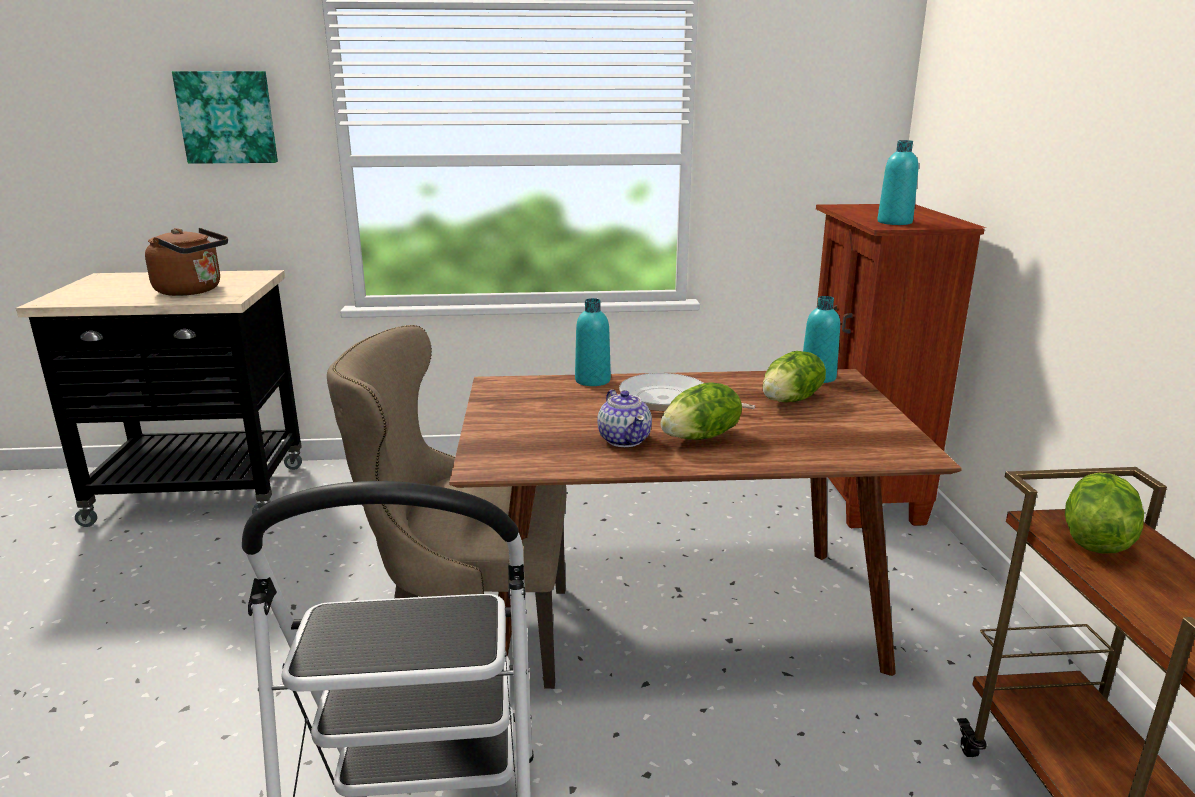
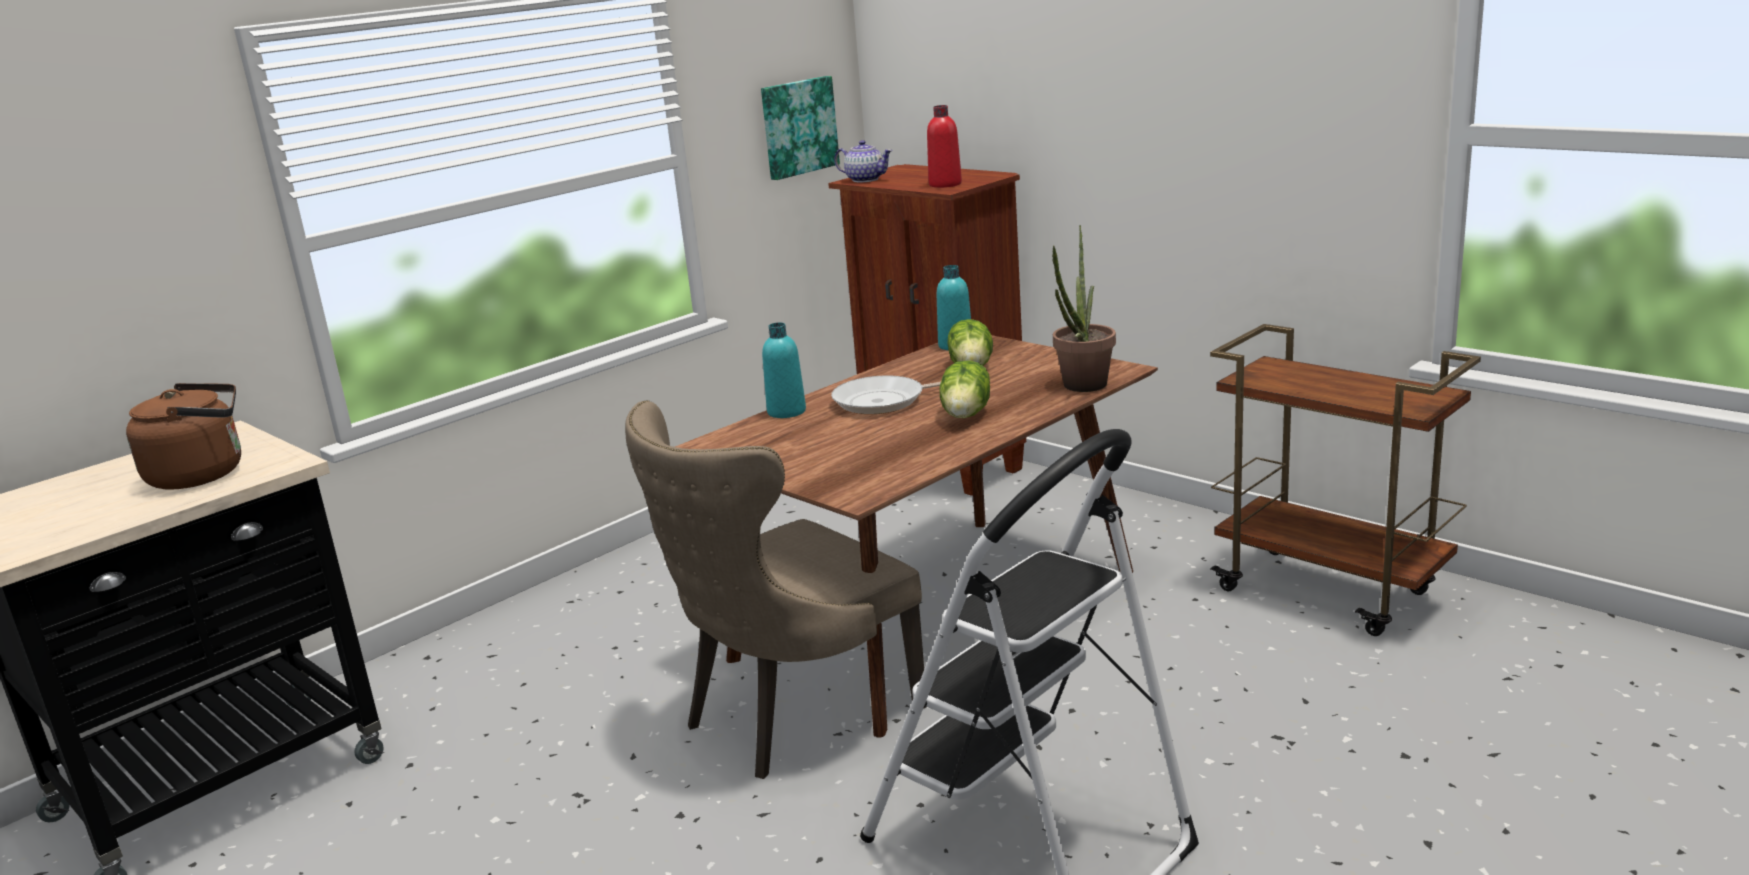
camera: 40 degrees left, 0 degrees up
picture [172,71,278,164] -> picture moved to [761,76,840,180]
teapot [597,389,652,447] -> teapot moved to [834,140,893,182]
turquoise bottle [878,140,918,225] -> red bottle [927,105,962,188]
lettuce [1065,472,1144,553] -> none
none -> potted plant [1052,225,1116,392]

